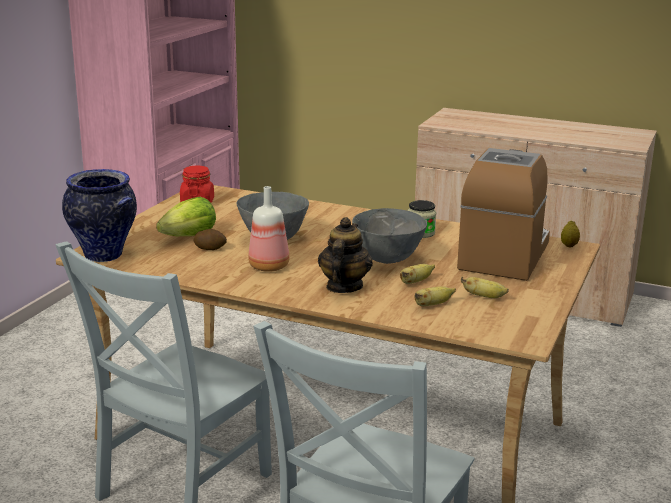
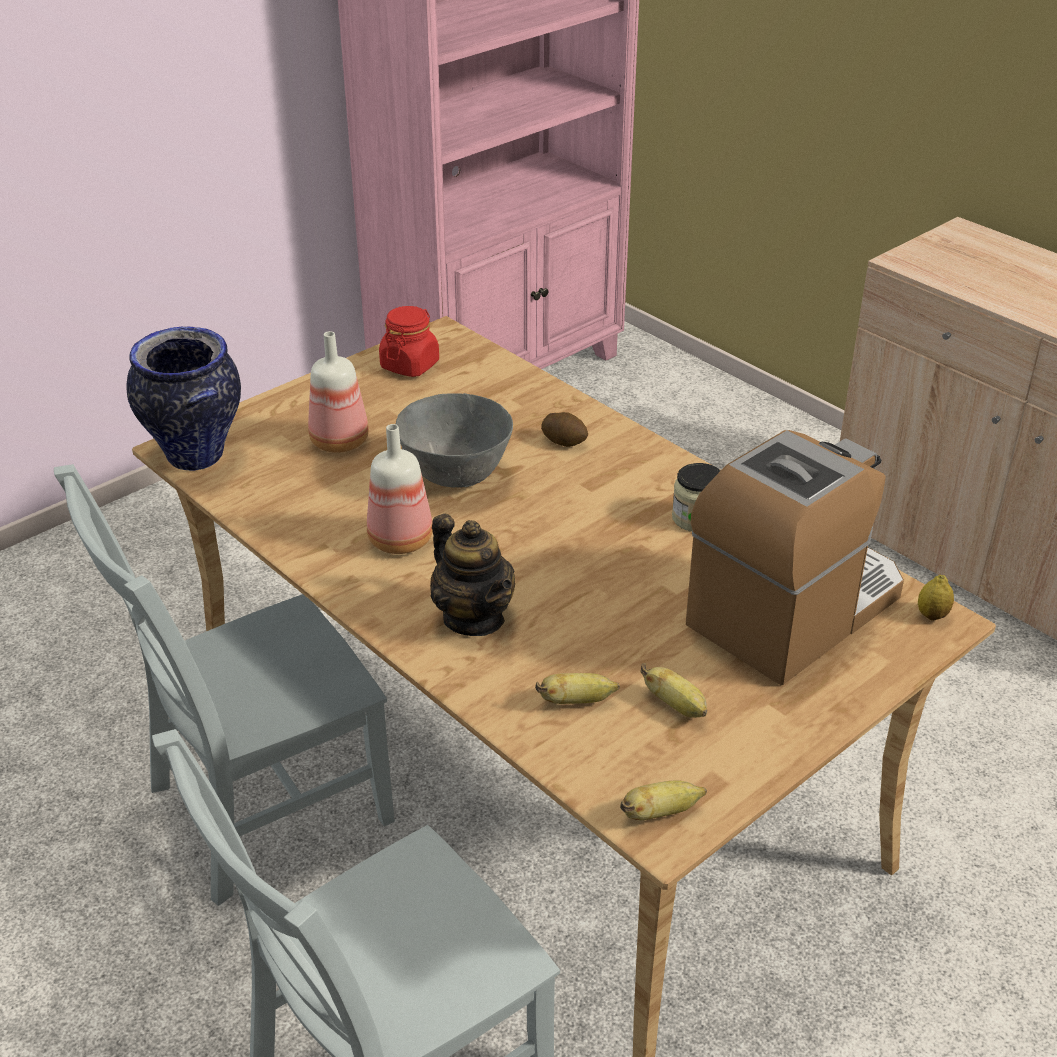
camera: 25 degrees right, 15 degrees up
lettuce [156,197,216,236] -> bottle [308,331,369,453]
potato [194,229,227,250] -> potato moved to [541,412,588,447]
teapot [318,217,373,293] -> teapot turned 105 degrees clockwise [430,514,515,636]
grey bowl [352,208,427,264] -> none
banana [400,264,435,284] -> banana moved to [620,780,707,820]

